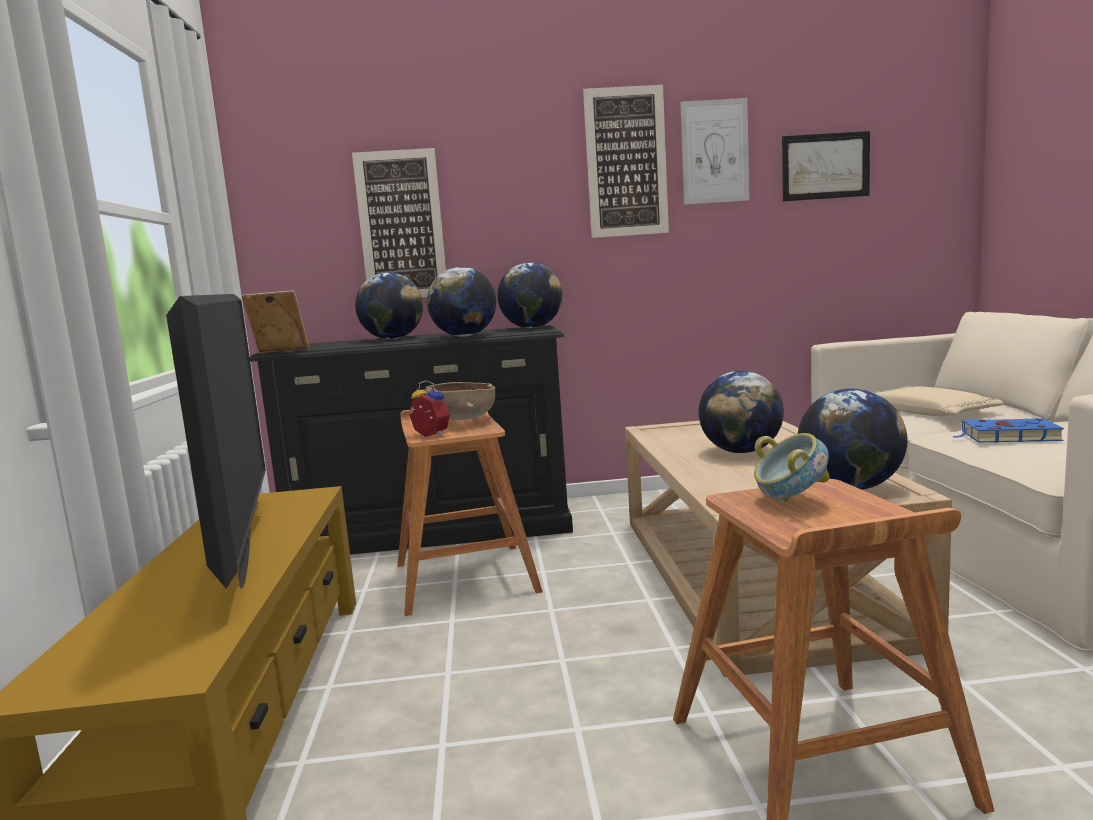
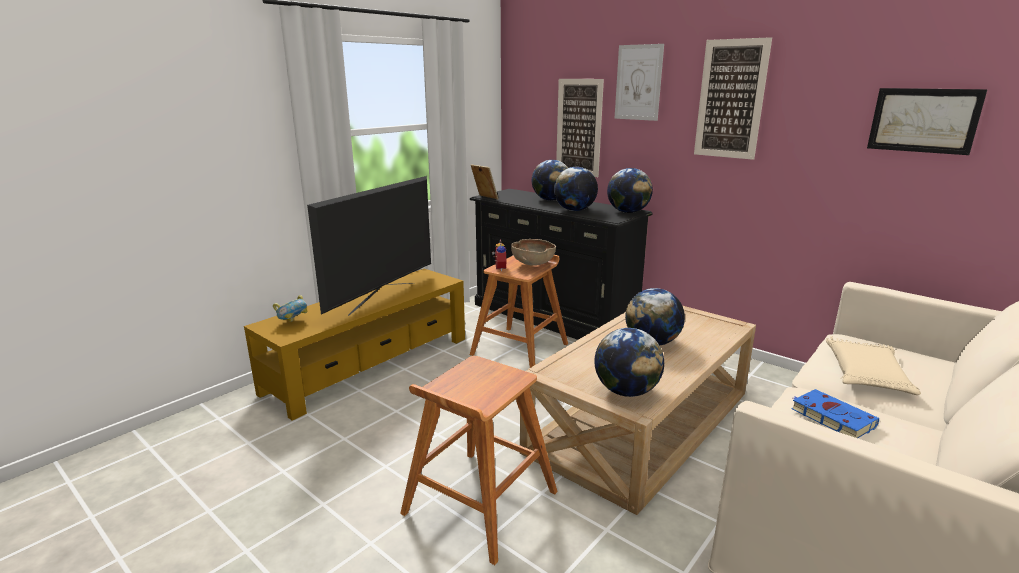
camera: 45 degrees right, 10 degrees up
picture [680,98,749,205] -> picture moved to [614,44,664,121]
bowl [754,433,830,503] -> bowl moved to [273,295,308,322]

